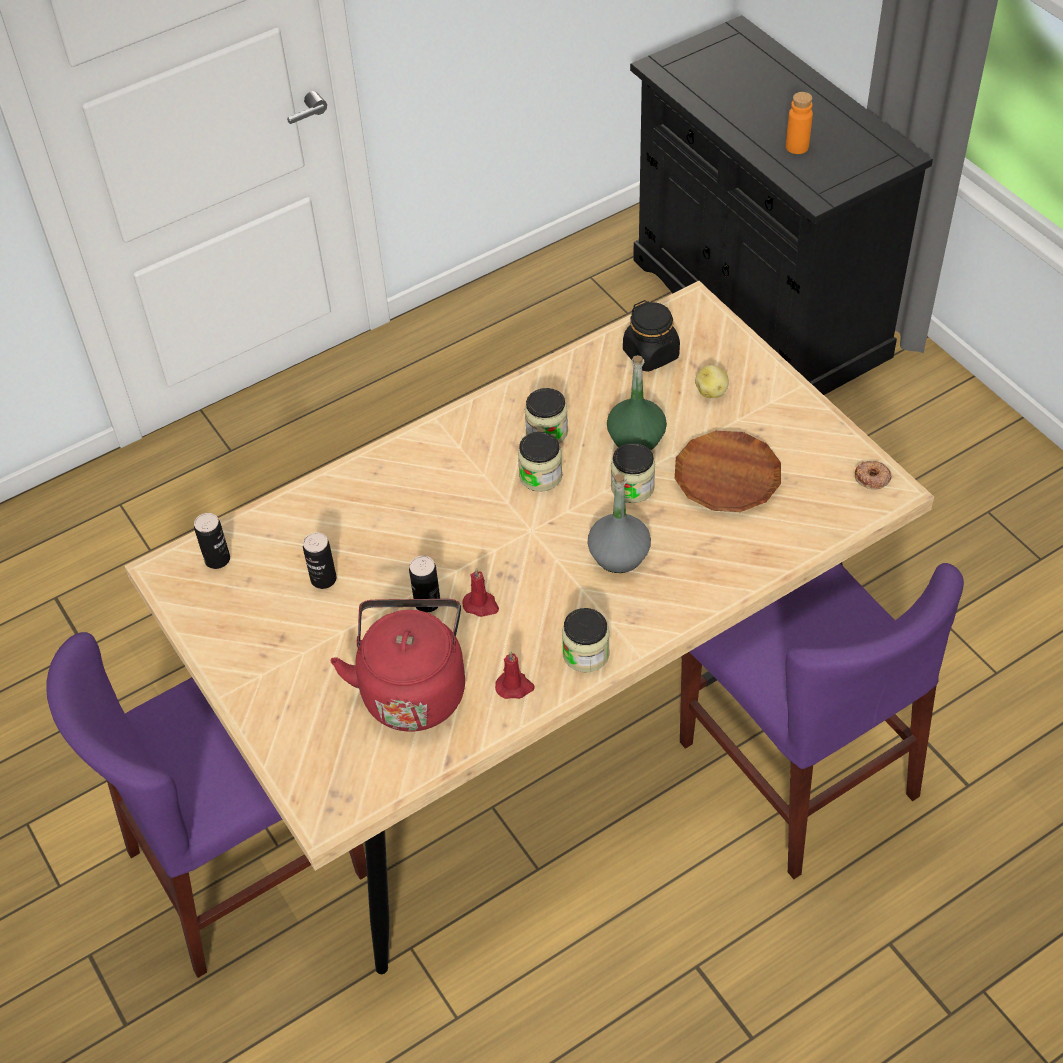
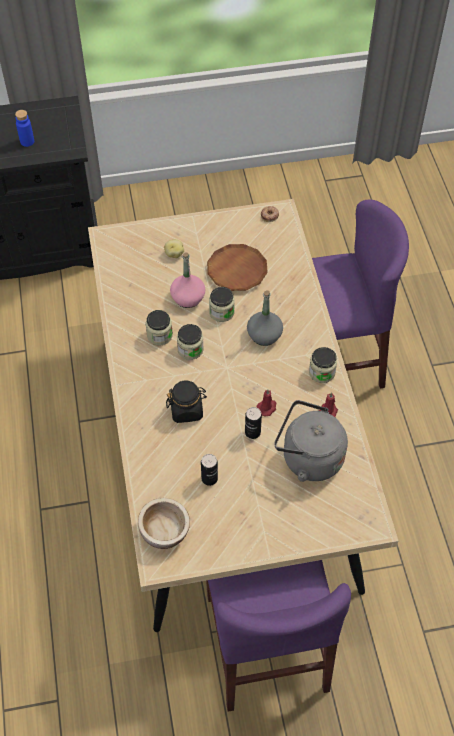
camera: 70 degrees left, 5 degrees up
can [194,513,230,569] -> bowl [138,498,190,549]
red kettle [331,599,465,732] -> grey kettle [274,400,348,482]
green bottle [607,355,667,450] -> pink bottle [170,253,205,308]
black jar [623,300,680,372] -> black jar moved to [166,381,207,423]
orange bottle [786,92,813,154] -> blue bottle [15,110,34,147]

